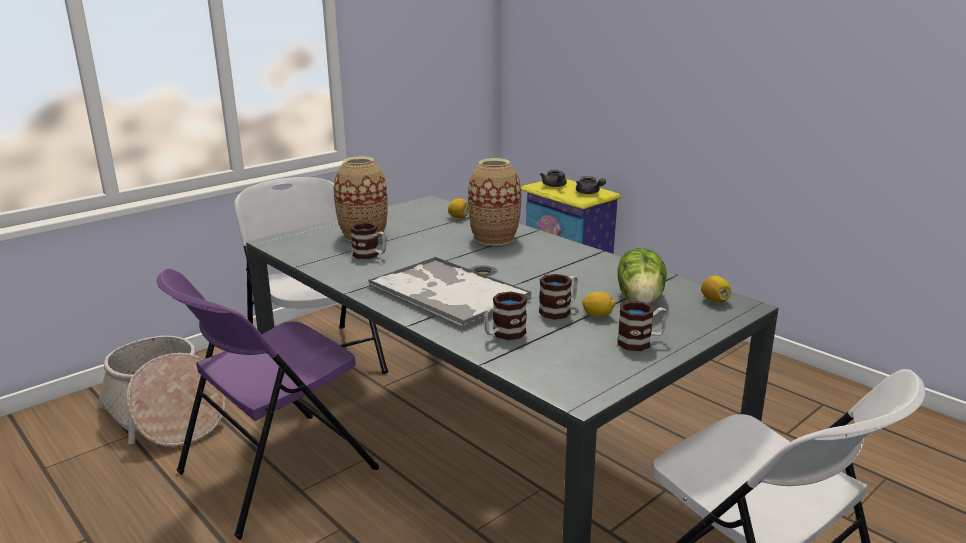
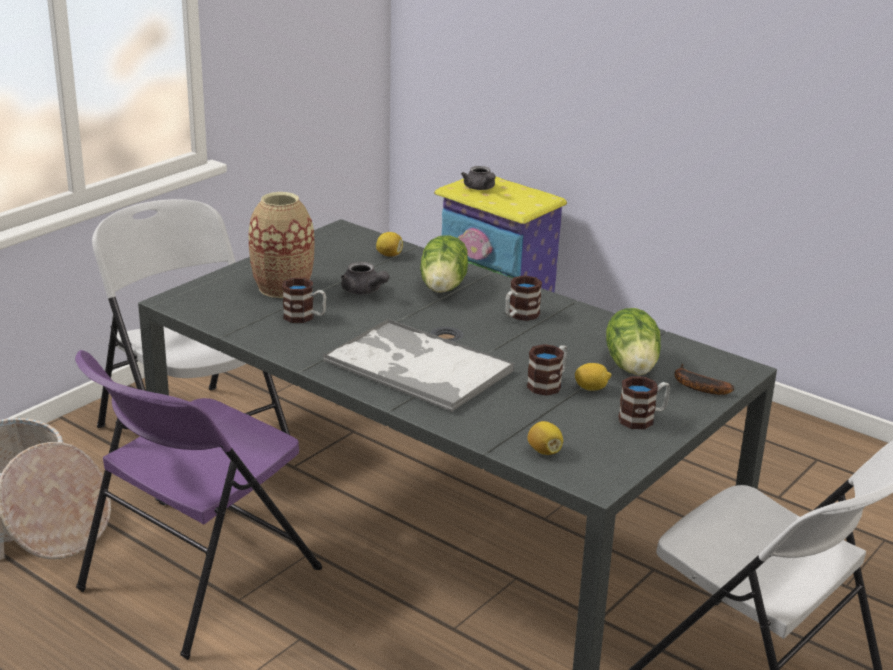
camera: 10 degrees left, 5 degrees up
vase [468,158,521,246] -> lettuce [420,235,468,293]
mug [484,291,527,340] -> mug moved to [506,275,542,321]
grey teapot [576,176,606,194] -> grey teapot moved to [341,262,389,294]
lemon [701,276,731,303] -> lemon moved to [528,421,563,455]
none -> banana [675,364,734,395]

